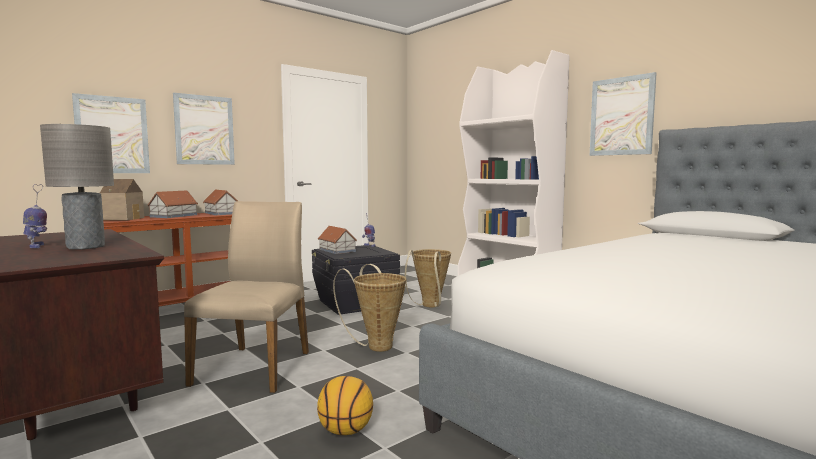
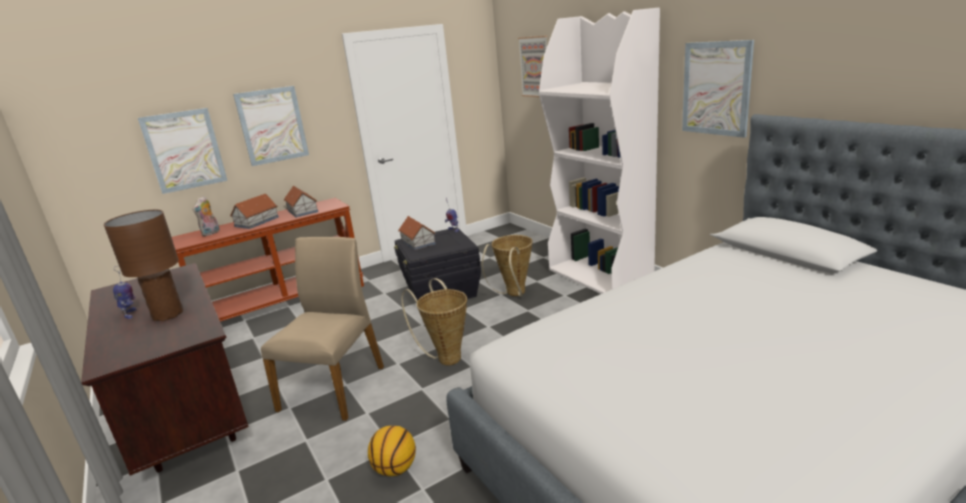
camera: 10 degrees right, 15 degrees up
grey table lamp [40,124,114,250] -> brown table lamp [104,210,183,321]
toy house [100,179,144,221] -> plush toy [192,196,220,236]
none -> picture [518,36,547,97]

